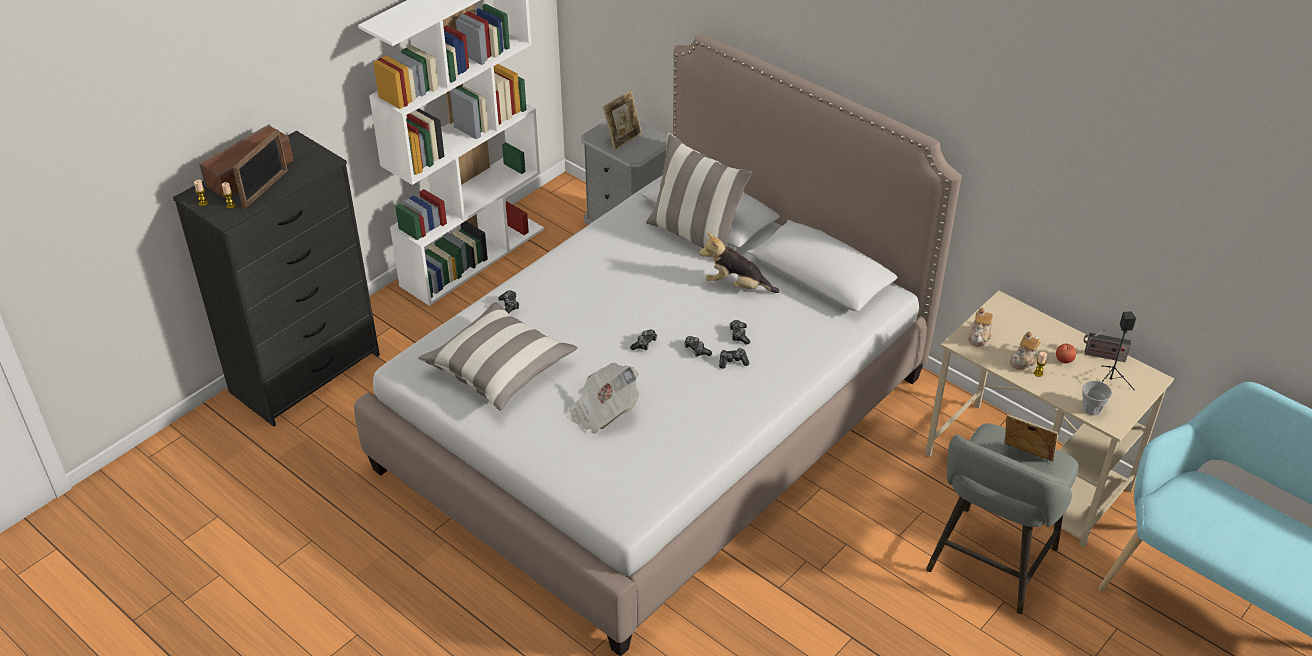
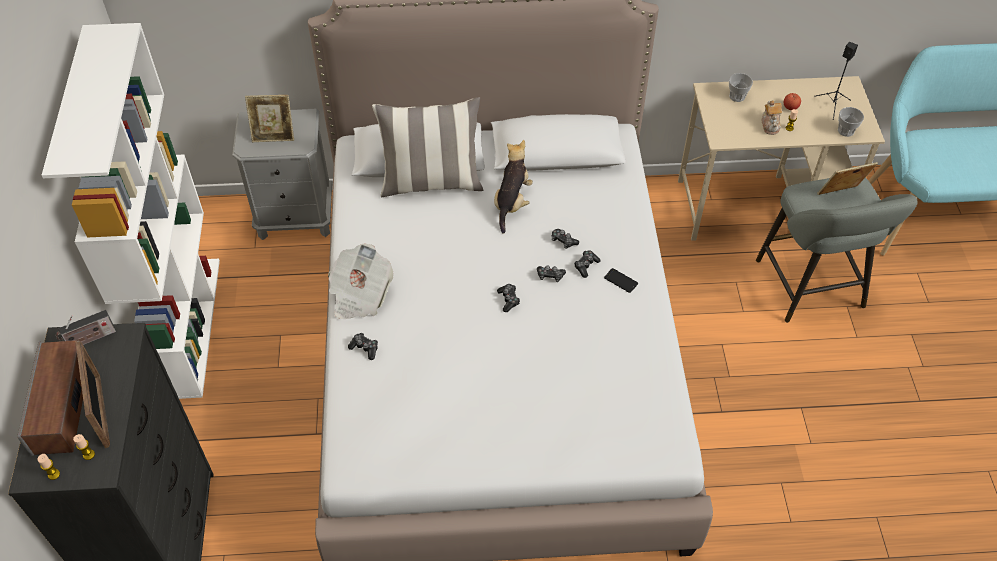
camera: 45 degrees left, 10 degrees up
pillow [418,301,577,411] -> none
newspaper [566,362,639,434] -> newspaper moved to [328,244,393,319]
picture frame [603,90,642,151] -> picture frame turned 90 degrees clockwise [245,95,294,142]
plush toy [699,232,780,293] -> plush toy turned 135 degrees clockwise [494,140,533,234]
teapot [968,308,993,347] -> none
radio [1084,328,1131,362] -> radio moved to [56,310,116,345]
none -> phone [604,268,638,293]
none -> cup [729,73,753,102]

